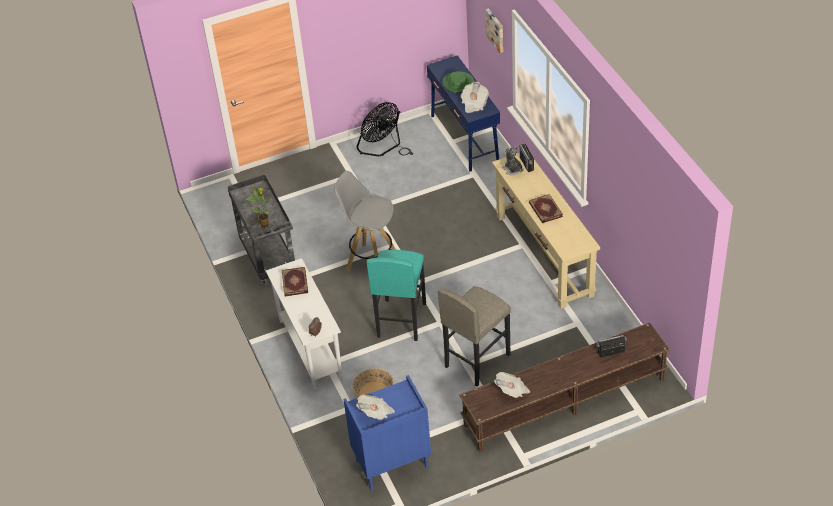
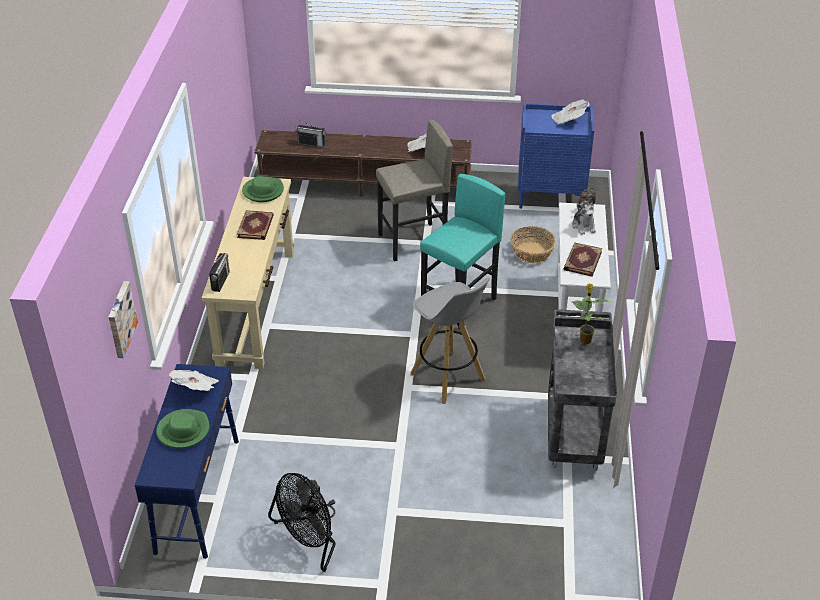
camera: 155 degrees left, 5 degrees down
black fan [357,102,413,156] -> black fan turned 60 degrees clockwise [268,473,336,572]
plush toy [501,146,524,176] -> plush toy moved to [572,198,596,235]
none -> green hat [242,176,284,202]

